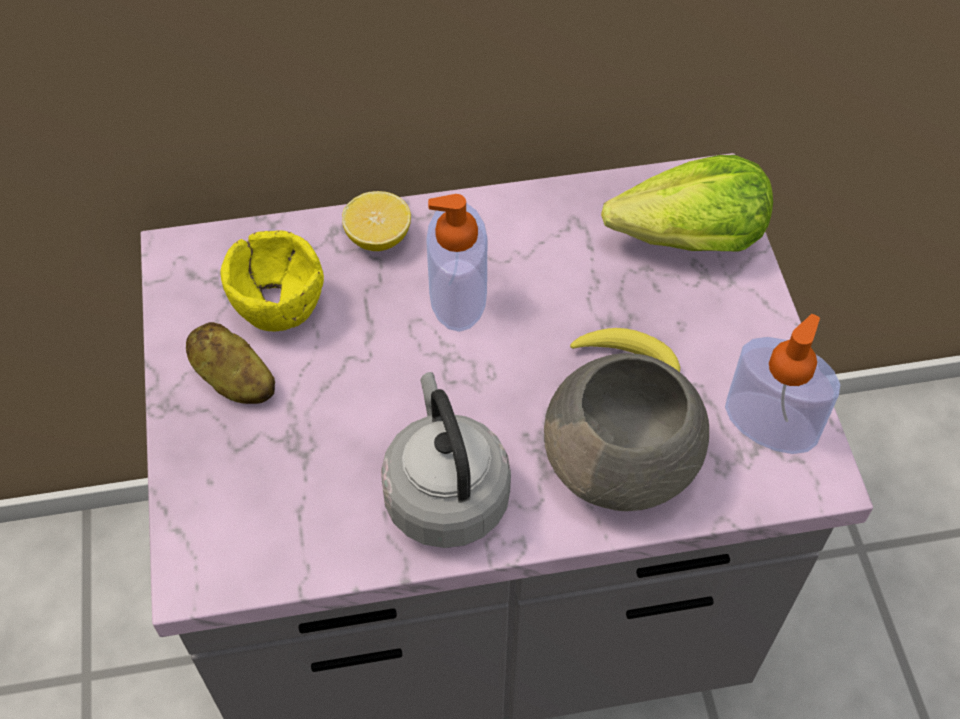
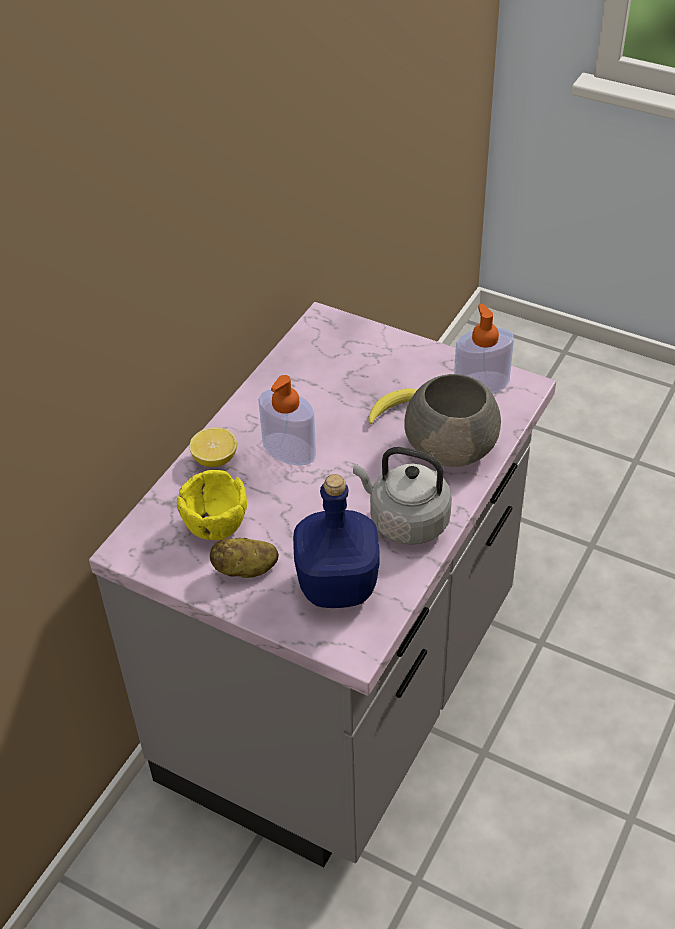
camera: 50 degrees left, 10 degrees down
lettuce [601,155,773,251] -> none
none -> blue bottle [293,474,380,608]

